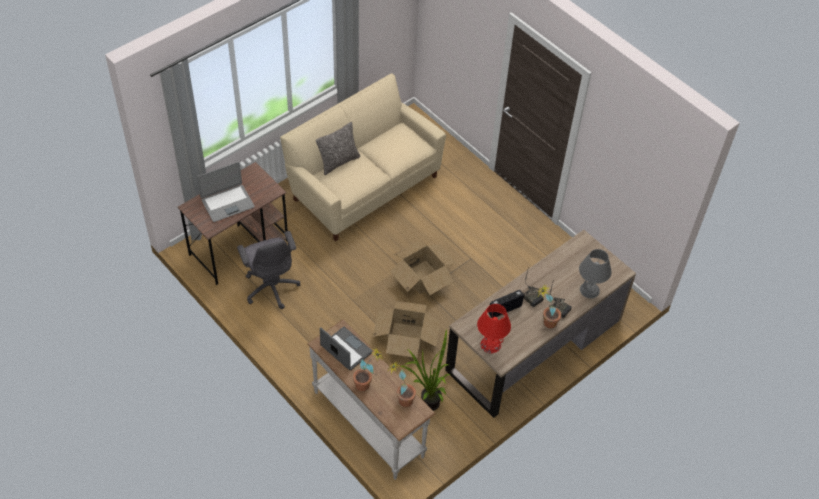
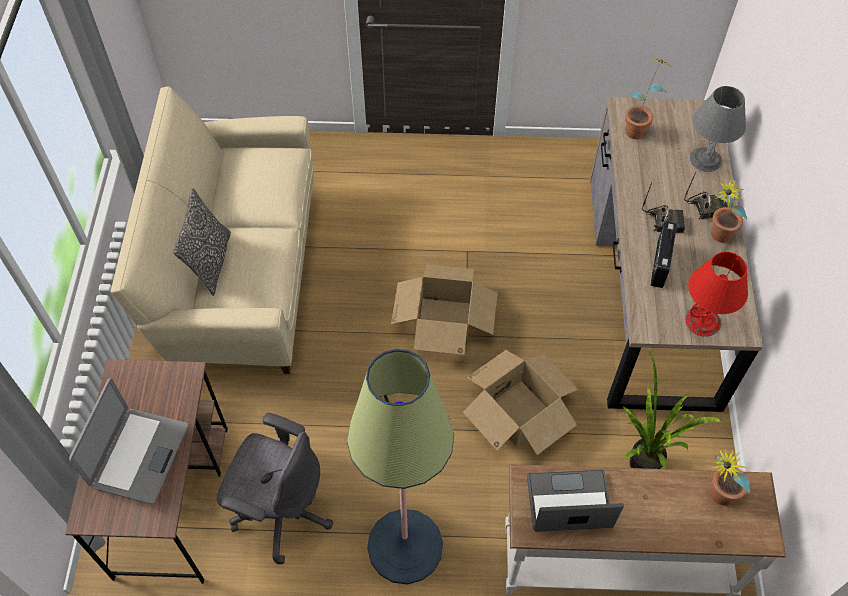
camera: 45 degrees left, 5 degrees up
potted plant [353,347,383,391] -> potted plant moved to [625,57,669,139]
none -> floor lamp [347,349,454,585]

